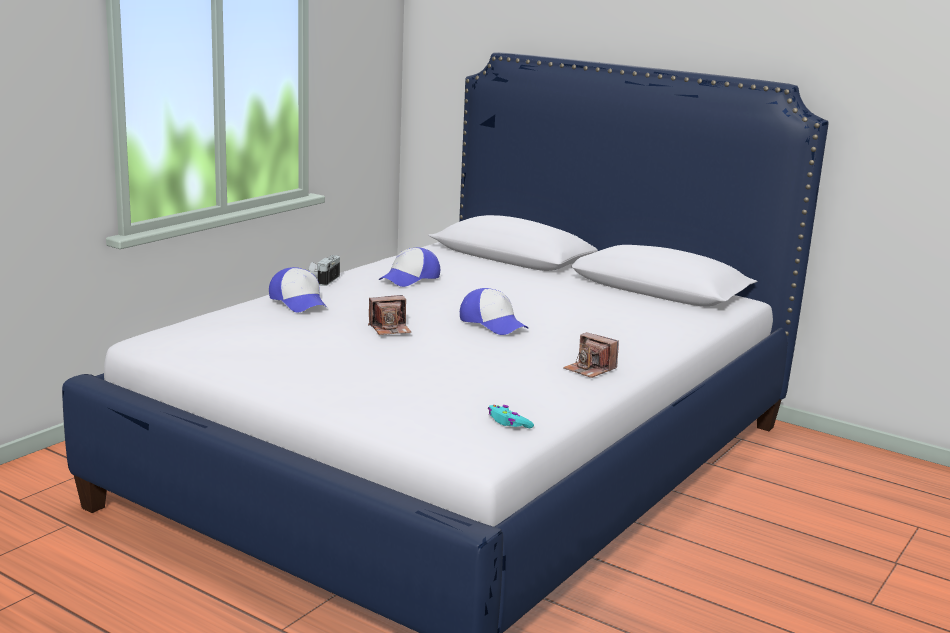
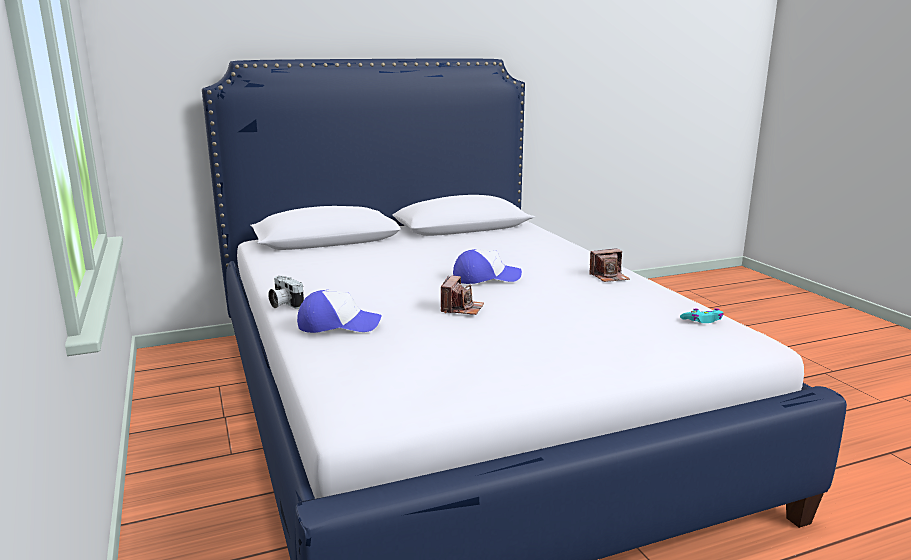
camera: 55 degrees left, 0 degrees up
cap [379,247,440,287] -> none

